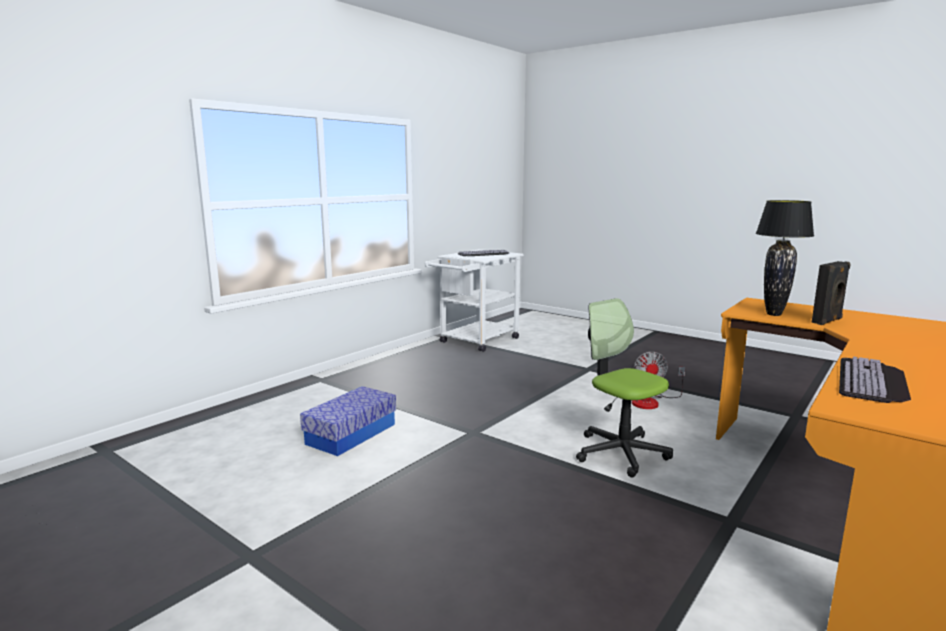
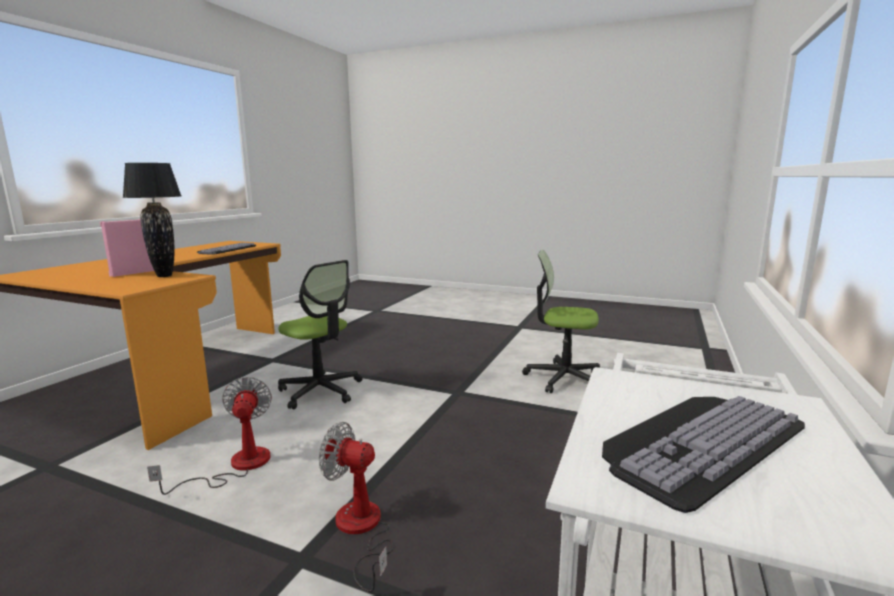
camera: 165 degrees right, 0 degrees up
storage box [300,386,396,456] -> office chair [522,249,600,393]
black speaker [811,261,851,325] -> pink speaker [100,219,154,277]
none -> fan [319,422,393,592]

